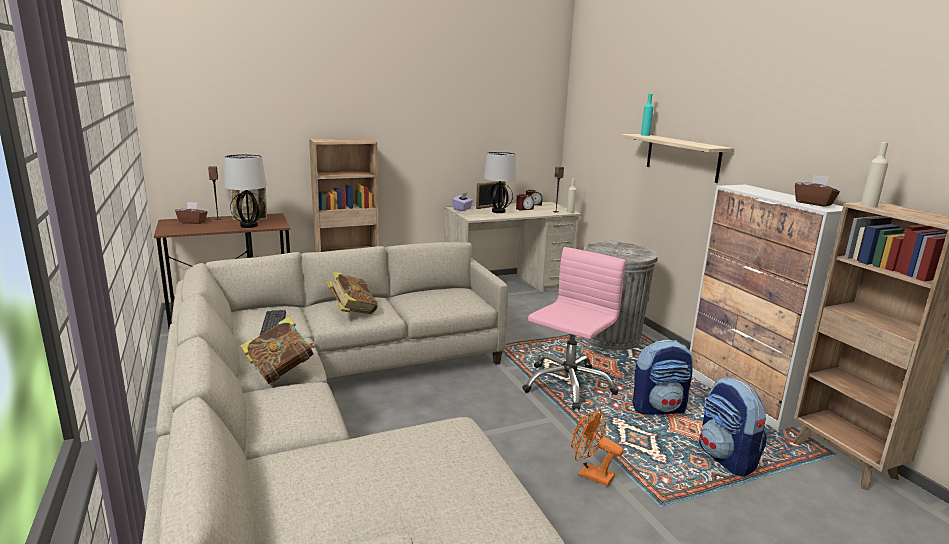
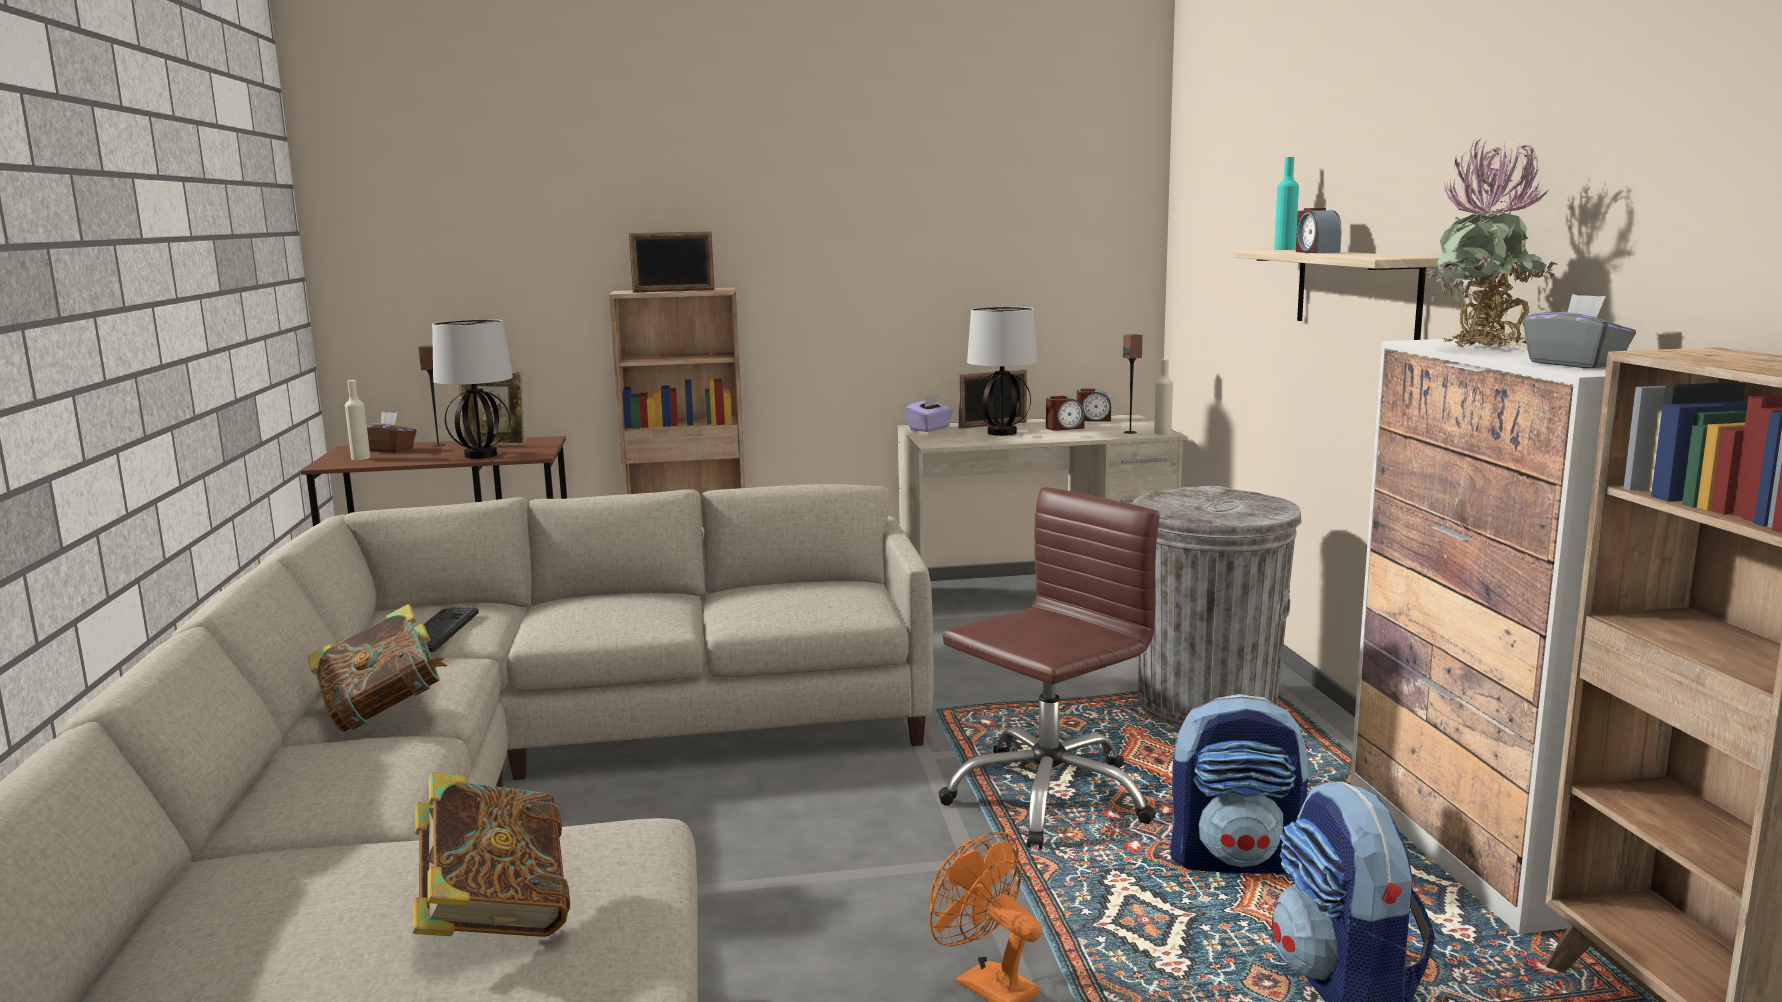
camera: 15 degrees right, 5 degrees down
book [327,271,378,314] -> book moved to [413,772,570,937]
pink office chair [522,247,626,410] -> brown office chair [938,487,1160,849]
brown tissue box [795,175,840,207] -> grey tissue box [1523,294,1636,368]
beige bottle [861,142,888,208] -> beige bottle moved to [345,380,371,460]
none -> picture frame [629,231,715,293]
none -> alarm clock [1296,208,1342,253]
none -> potted plant [1424,139,1558,347]

